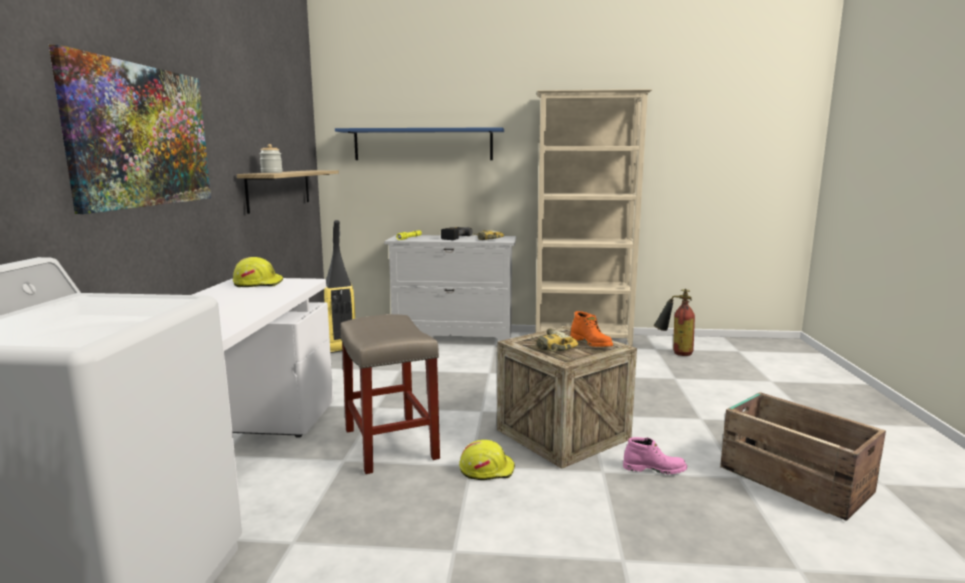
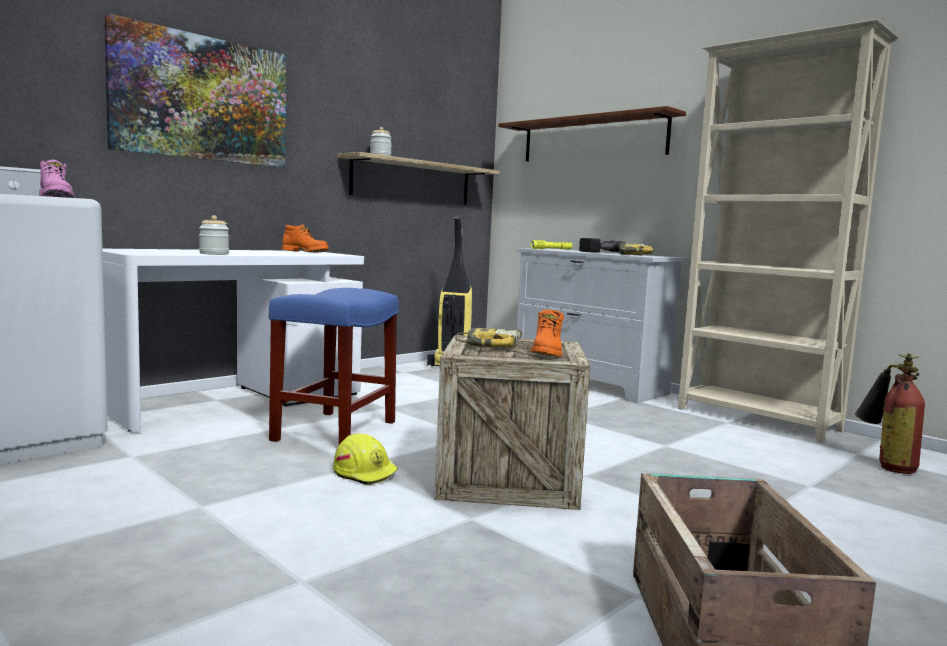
camera: 40 degrees right, 5 degrees down
yellow hard hat [233,257,283,287] -> orange boot [281,225,329,252]
blue shelf [335,127,504,160] -> brown shelf [498,106,686,161]
beige stool [340,314,440,474] -> blue stool [269,288,399,444]
pink boot [623,437,687,474] -> pink boot moved to [39,160,74,198]
none -> jar [199,215,229,255]

